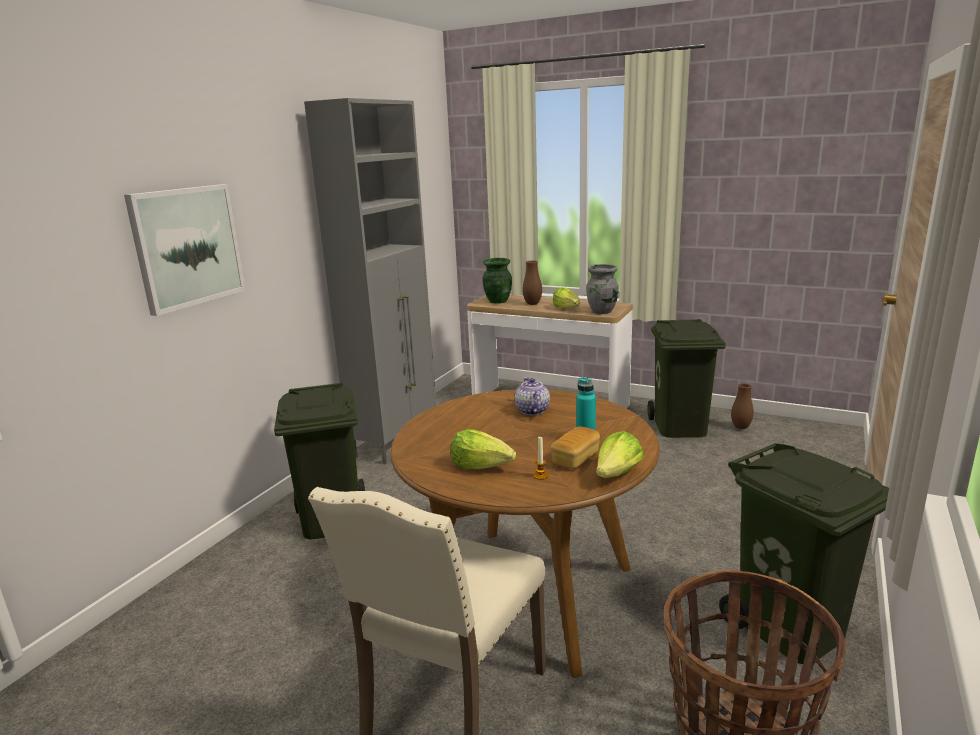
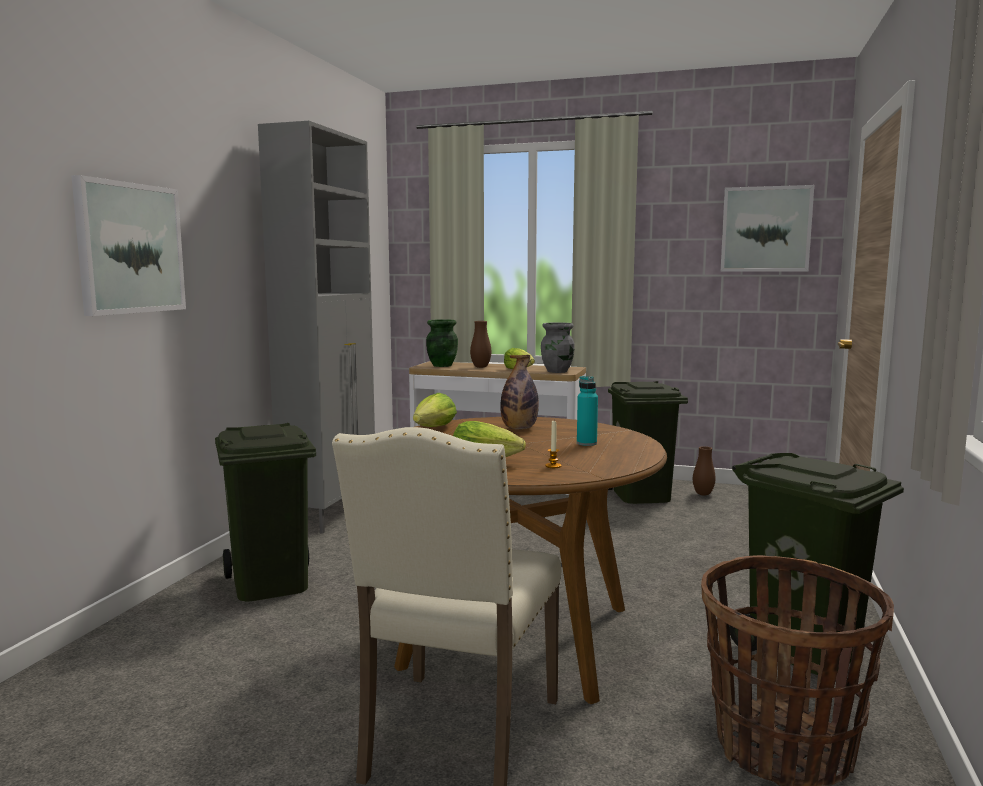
camera: 10 degrees left, 10 degrees down
teapot [515,378,550,416] -> bottle [500,355,539,429]
bread [551,427,600,469] -> none
lettuce [596,431,644,478] -> lettuce moved to [413,393,457,427]
none -> picture [721,185,814,272]

